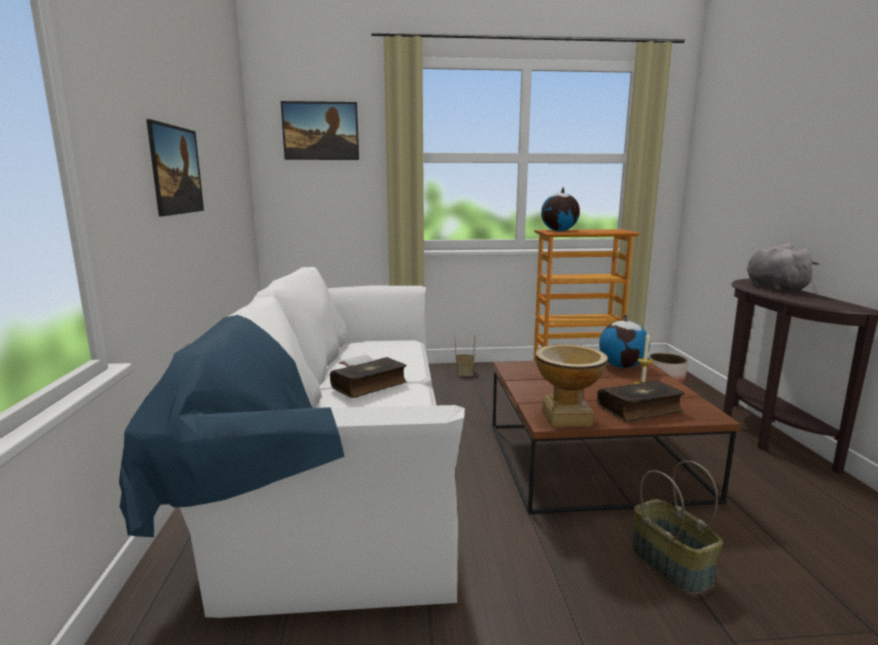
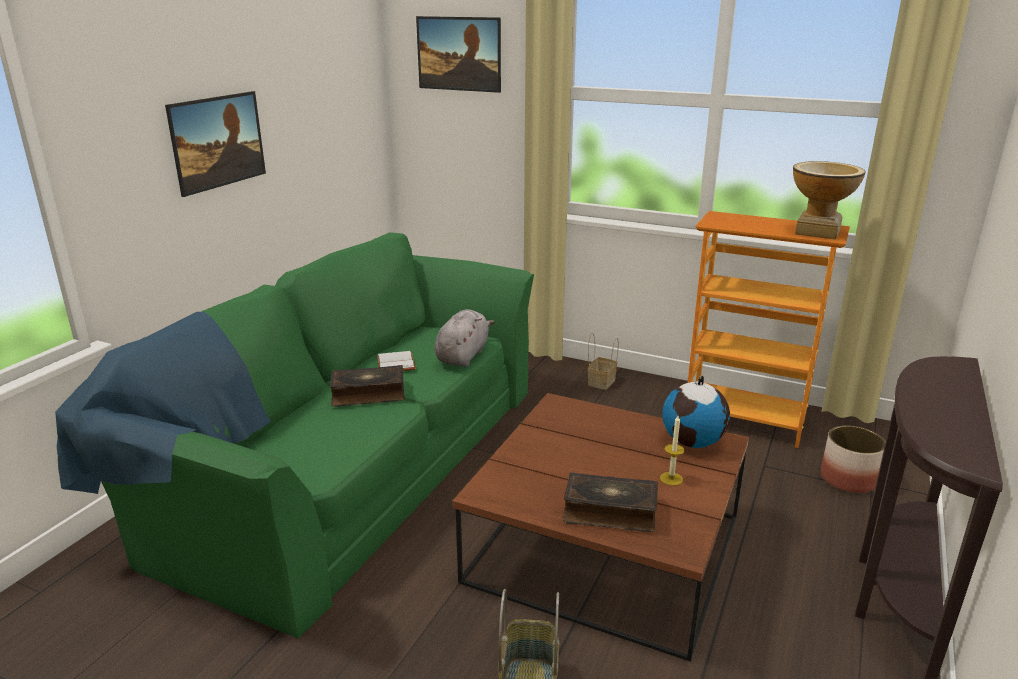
camera: 30 degrees right, 10 degrees up
white sofa [119,267,465,618] -> green sofa [55,232,534,638]
vase [535,344,608,427] -> vase moved to [793,161,865,239]
globe [541,187,580,231] -> none
grey plush toy [747,243,819,291] -> grey plush toy moved to [434,309,494,367]

